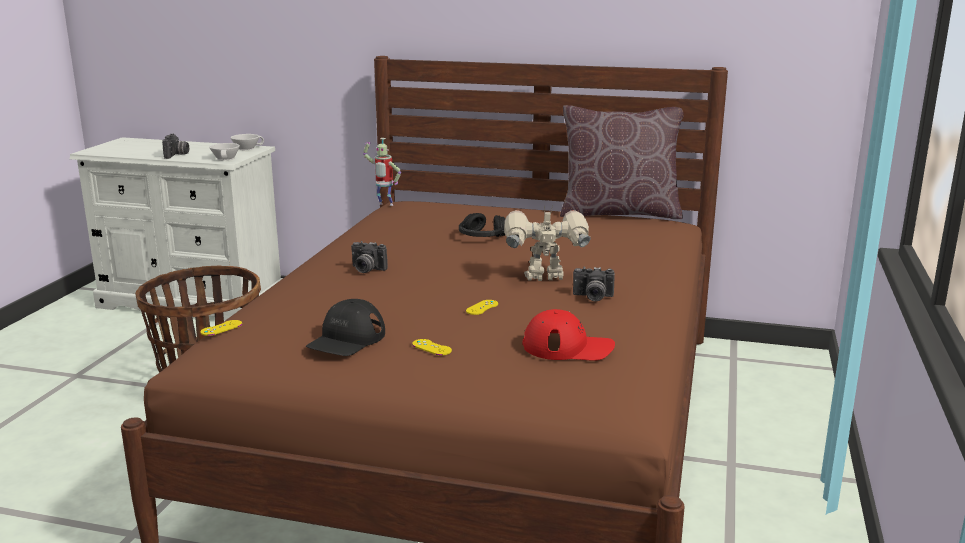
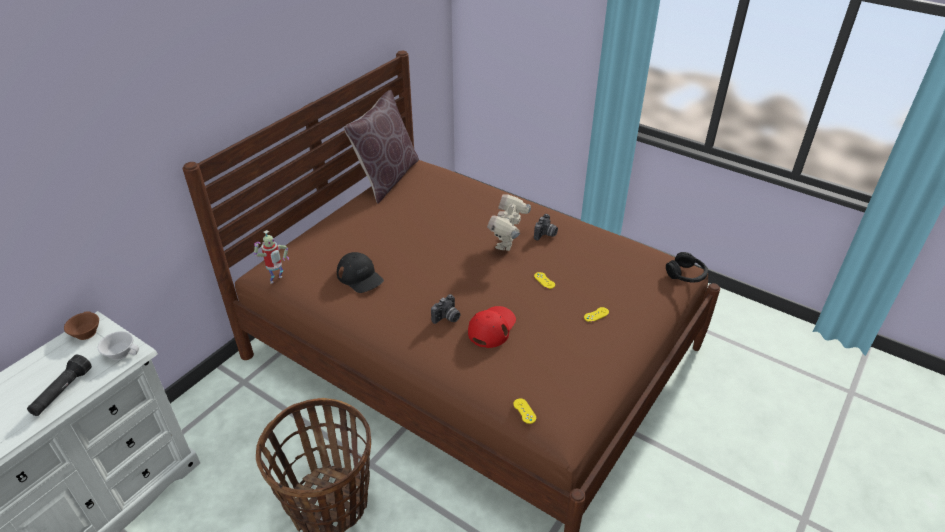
camera: 70 degrees left, 20 degrees up
camera [162,134,189,159] -> black flashlight [27,355,92,416]
white cup [231,134,264,150] -> brown cup [64,311,99,340]
black cap [306,299,385,356] -> black cap moved to [337,252,384,293]
black headphones [459,213,505,237] -> black headphones moved to [666,252,708,282]
red cap [523,309,615,361] -> red cap moved to [468,306,516,348]

